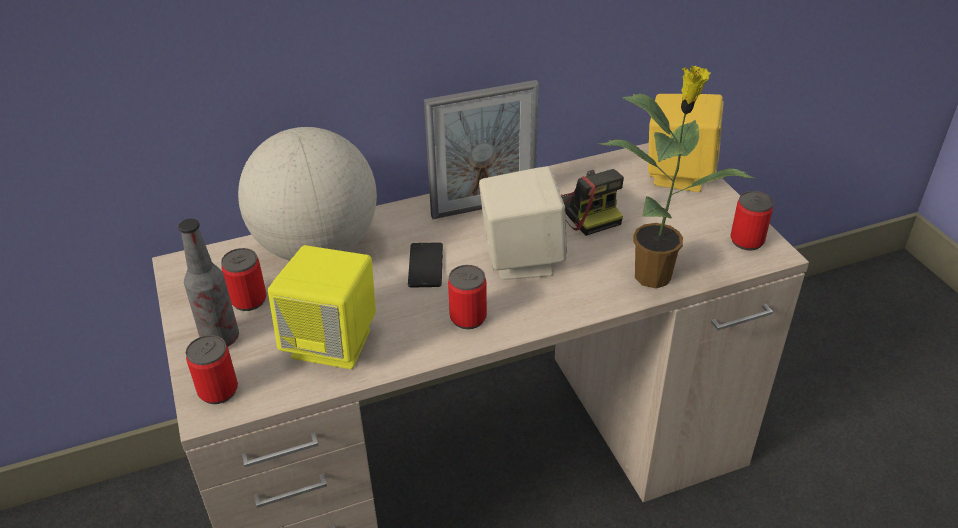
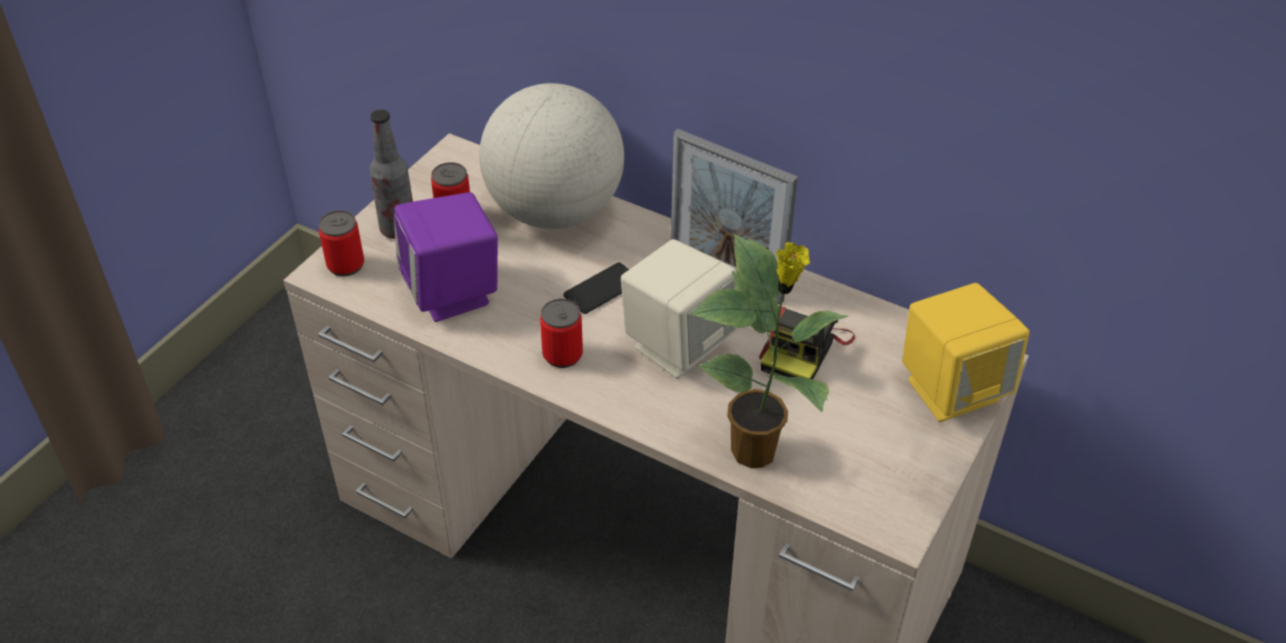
camera: 50 degrees right, 5 degrees up
yellow speaker [268,245,376,369] -> purple speaker [394,192,498,322]
can [731,191,773,251] -> none

